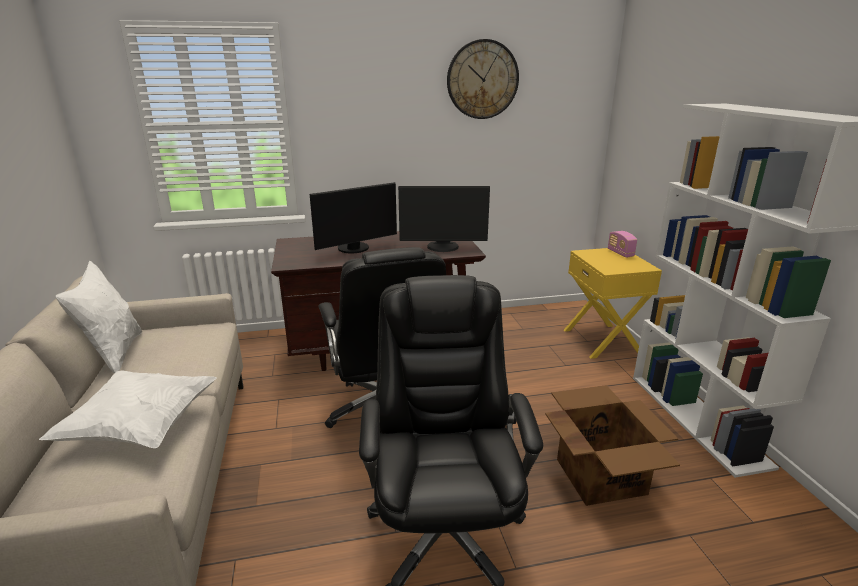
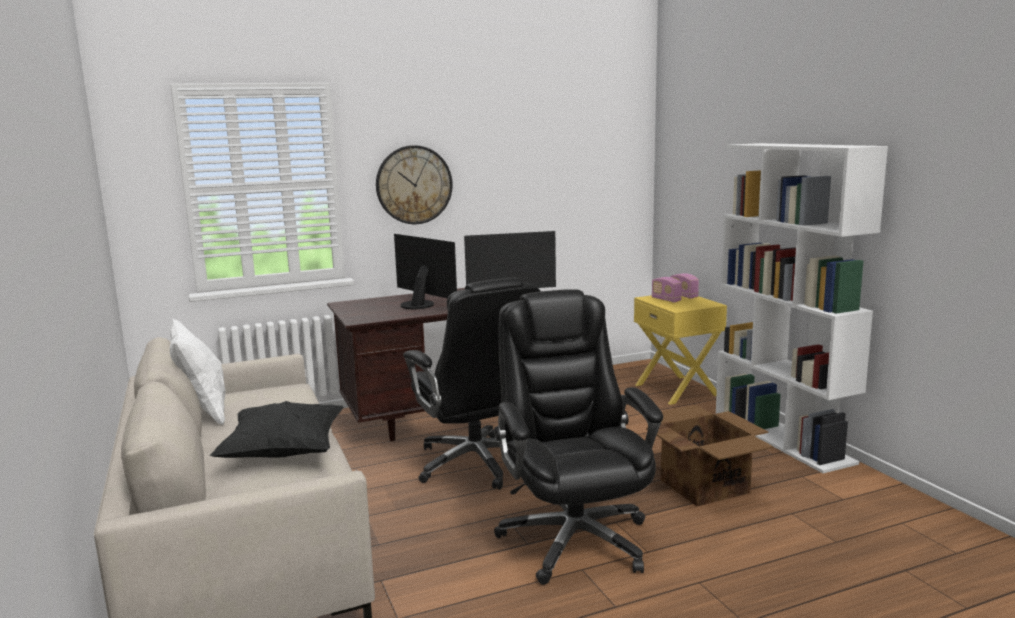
camera: 10 degrees left, 10 degrees down
white pillow [39,370,216,449] -> black pillow [210,401,344,458]
monitor [310,182,397,253] -> monitor turned 90 degrees counterclockwise [394,234,457,309]
wall clock [447,39,519,119] -> wall clock moved to [376,145,453,224]
none -> radio [652,277,682,302]

